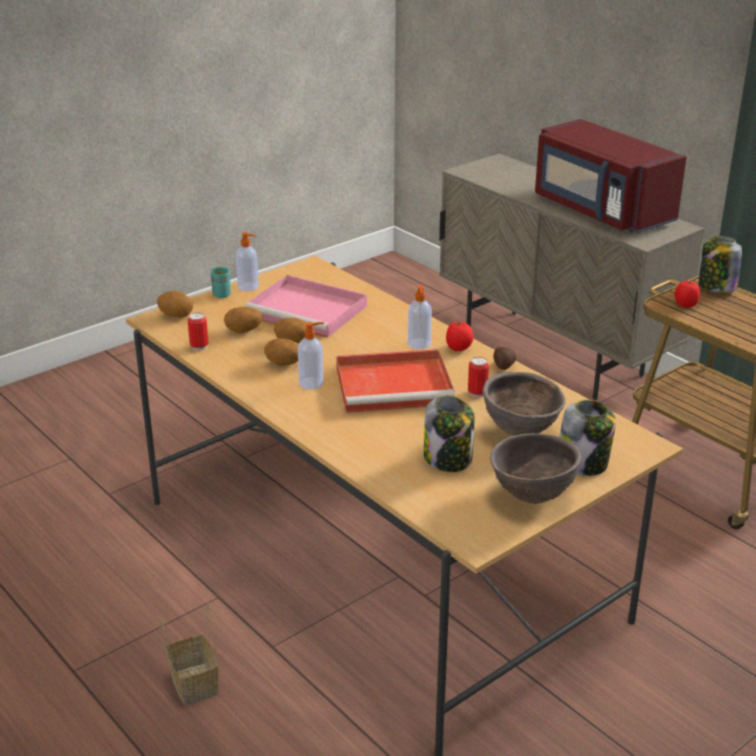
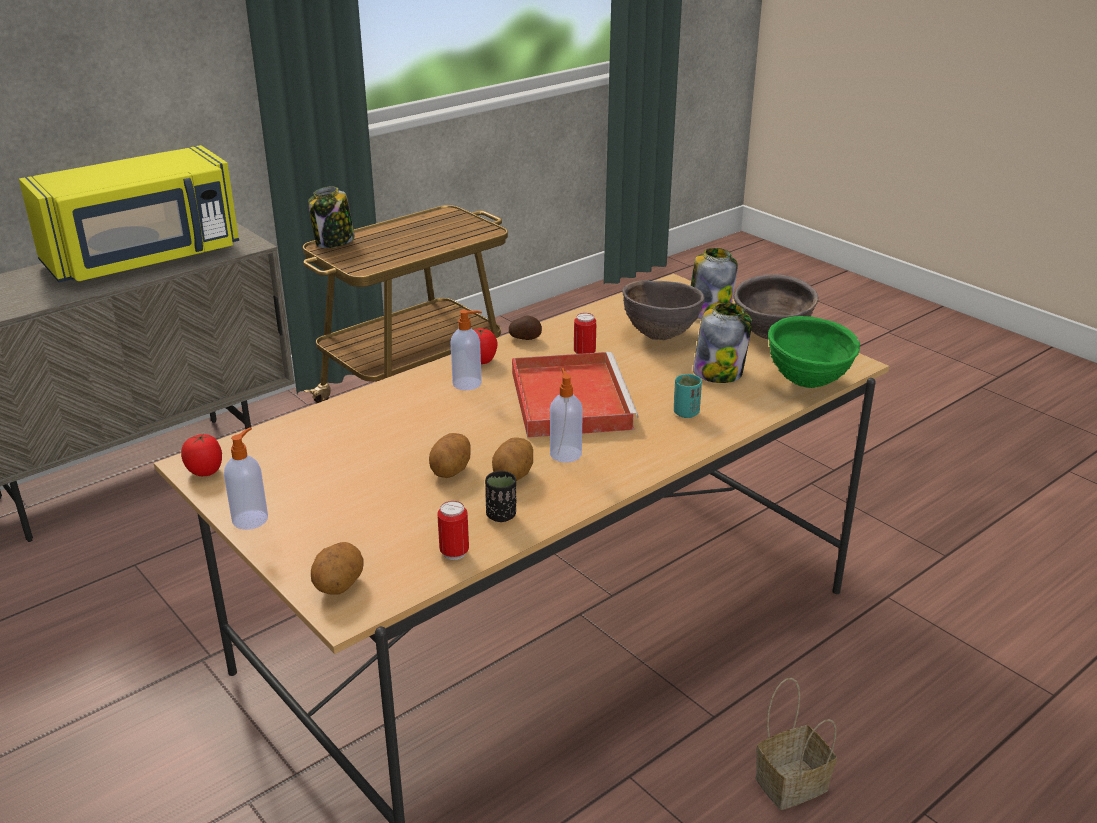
camera: 90 degrees left, 0 degrees up
turquoise cup [211,267,231,298] -> turquoise cup moved to [674,374,702,418]
potato [224,307,262,333] -> none
pink tray [245,275,367,338] -> none
red microwave [535,119,687,233] -> yellow microwave [19,145,239,282]
tomato [675,281,700,308] -> tomato moved to [181,433,222,476]
none -> black cup [485,471,516,522]
none -> green bowl [768,316,860,388]

